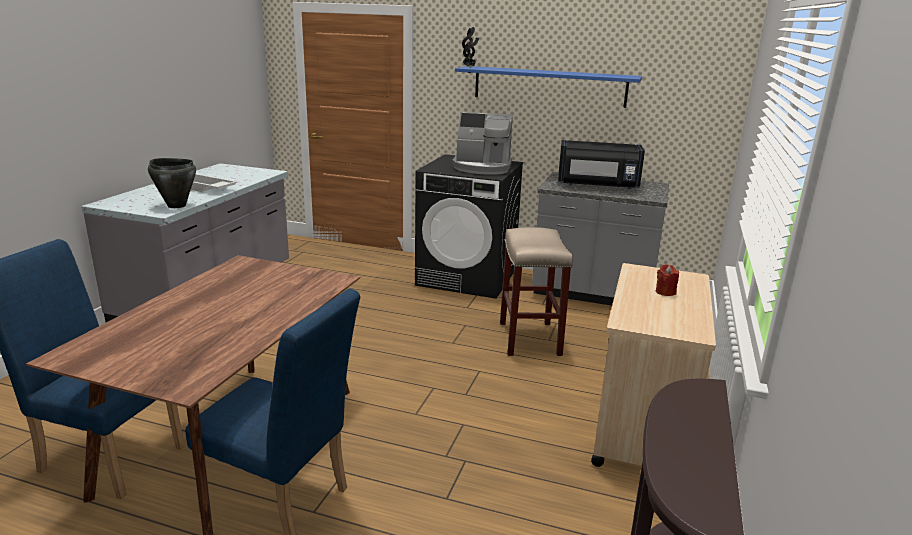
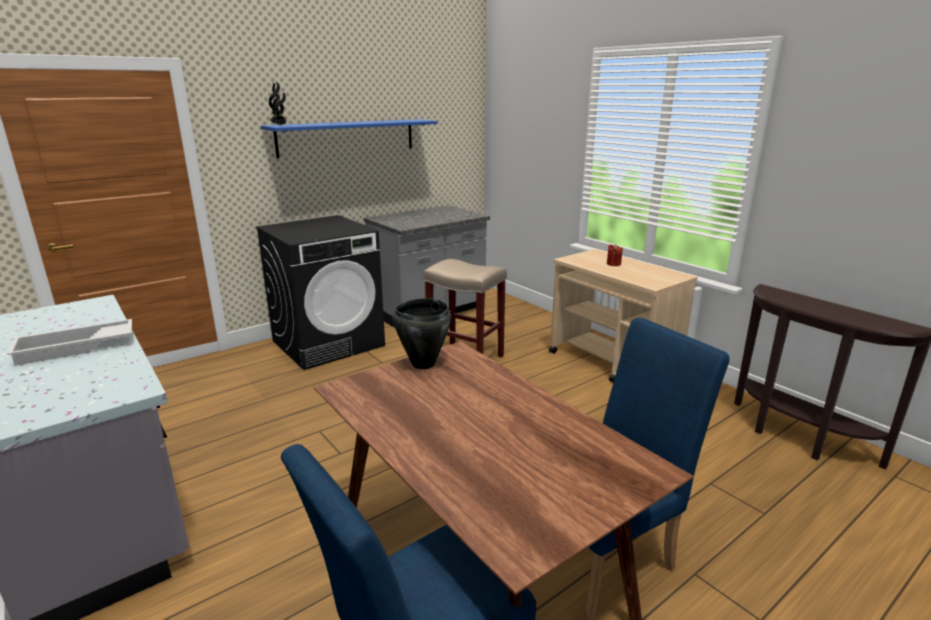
camera: 55 degrees left, 0 degrees up
black cooking pot [148,158,196,208] -> black cooking pot moved to [392,298,451,369]
coffee machine [452,112,513,175] -> none
black microwave [558,140,645,190] -> none

